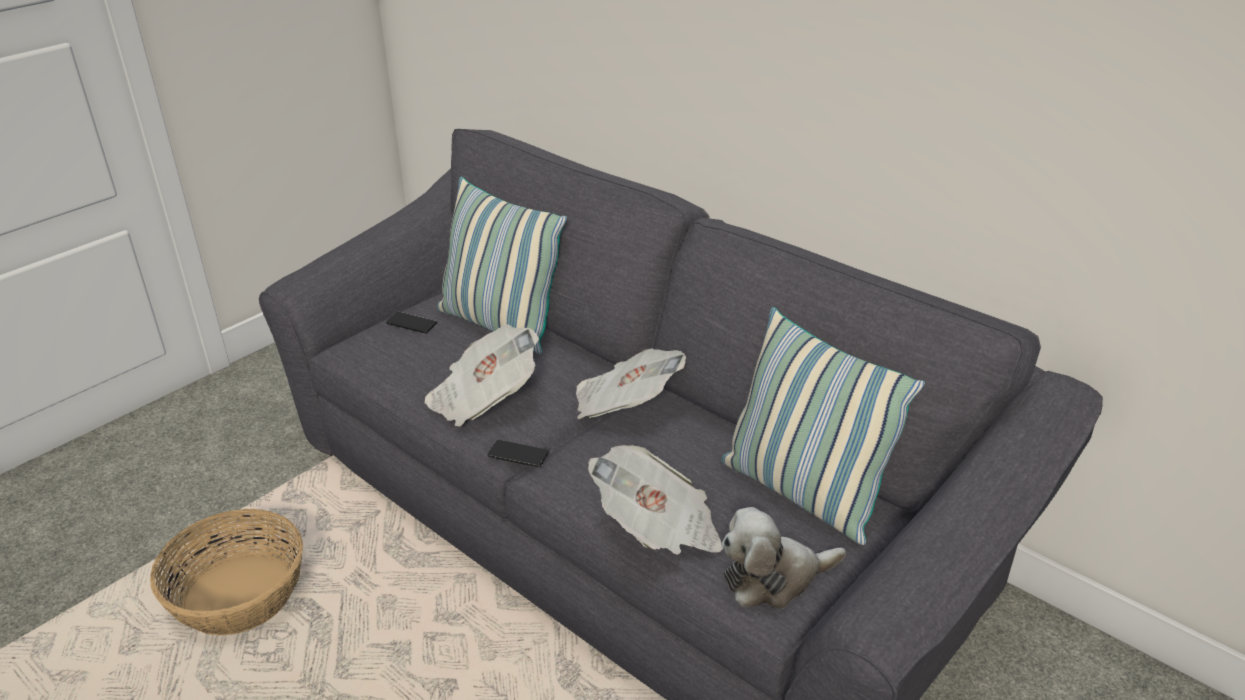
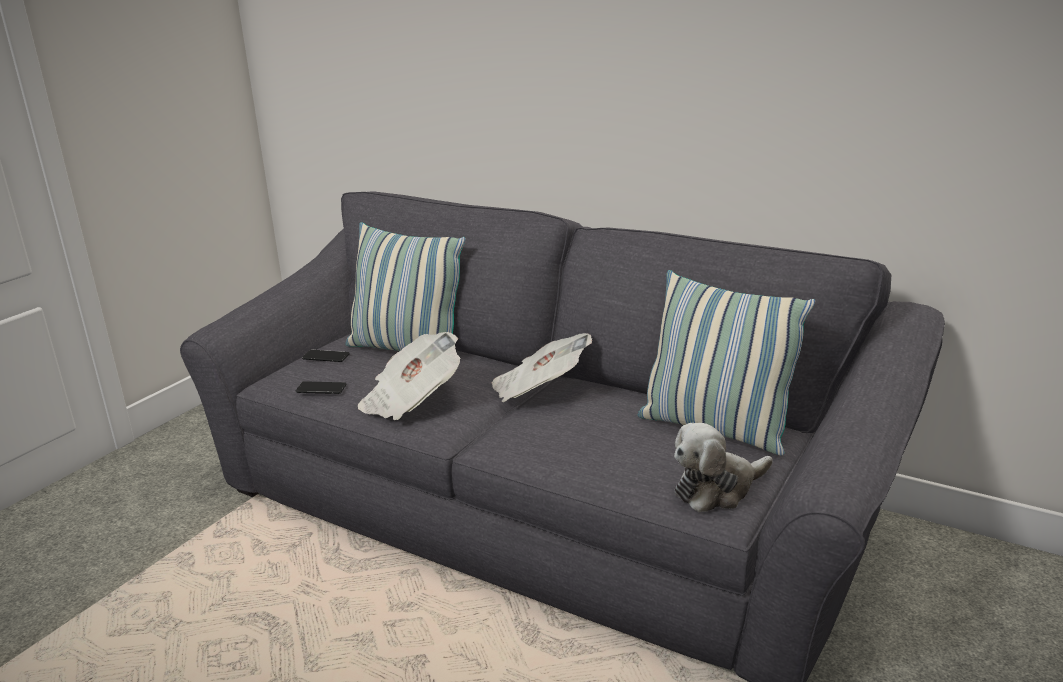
camera: 10 degrees left, 10 degrees down
basket [150,509,303,636] -> none
phone [487,440,549,467] -> phone moved to [295,381,346,394]
newspaper [588,445,723,555] -> none

